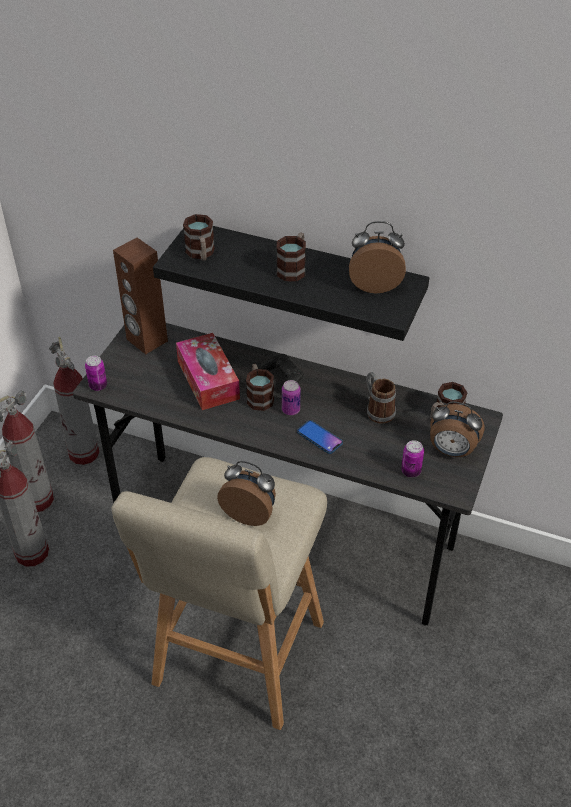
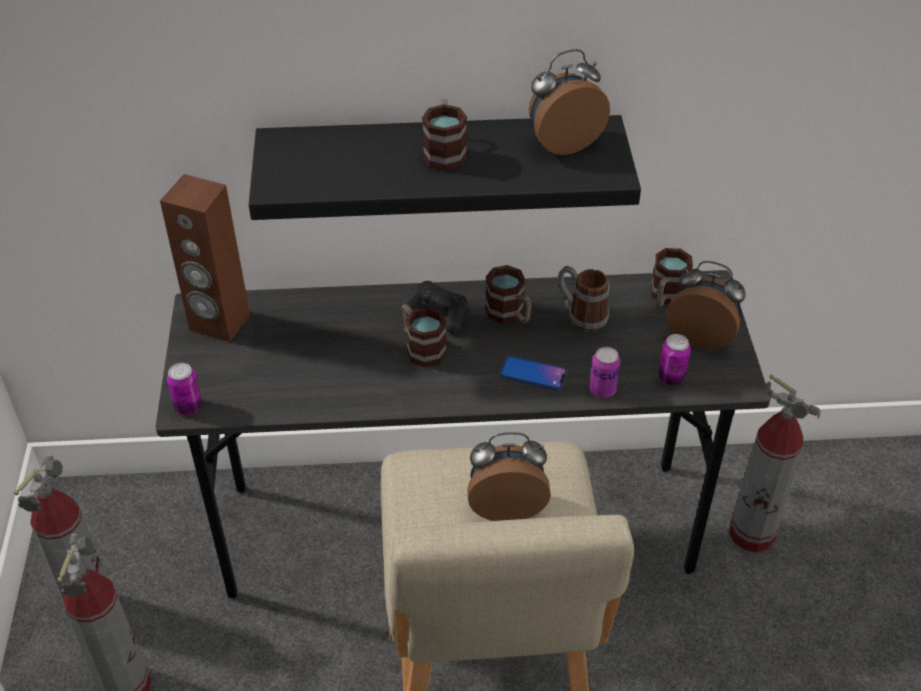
camera: 25 degrees left, 0 degrees up
fire extinguisher [49,337,99,465] -> fire extinguisher moved to [729,374,822,552]
tissue box [176,333,240,410] -> none
mug [183,214,215,261] -> mug moved to [485,265,532,324]
can [282,380,301,415] -> can moved to [590,347,620,398]
alarm clock [430,401,484,457] -> alarm clock turned 150 degrees counterclockwise [666,261,746,350]

